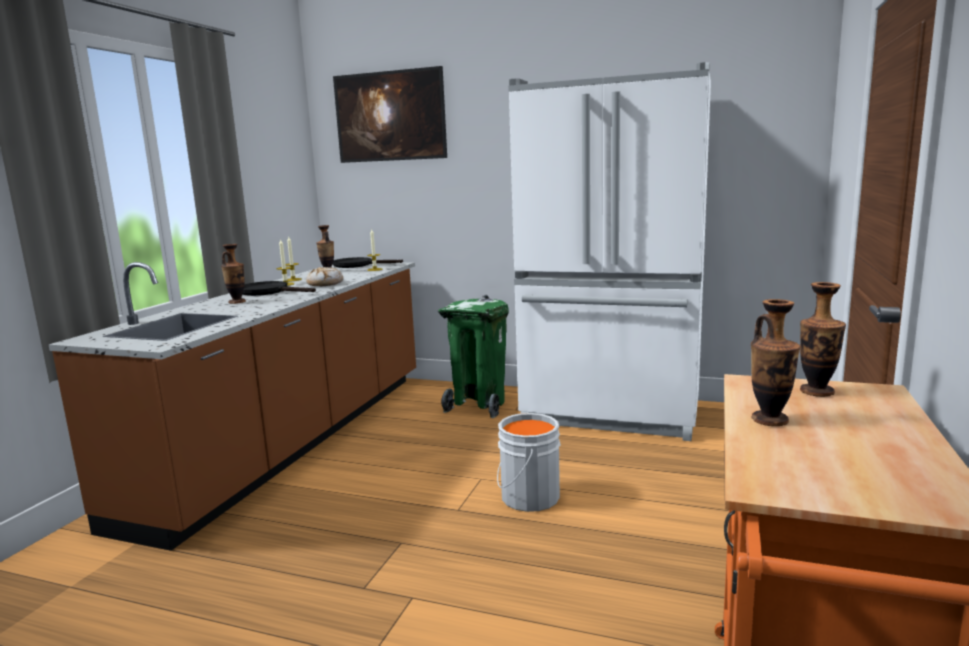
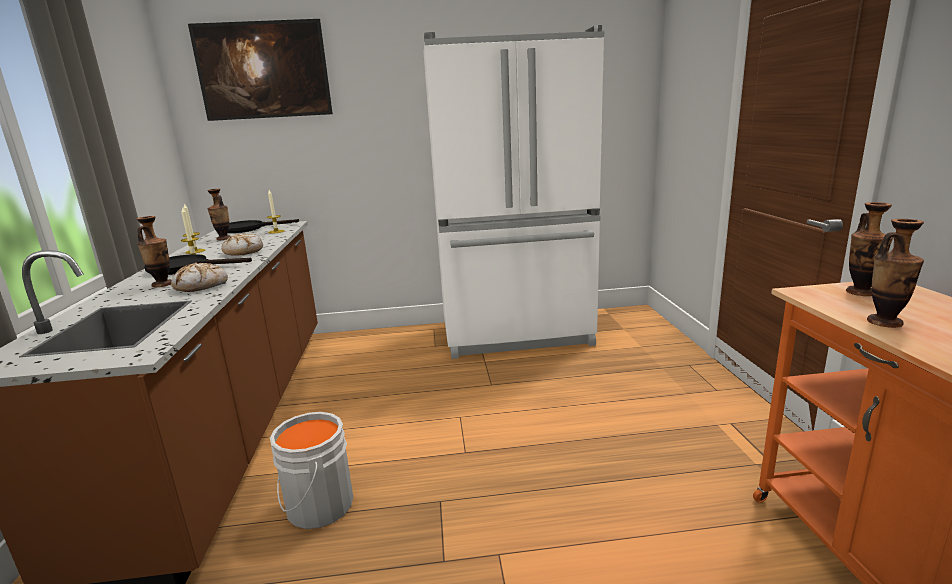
camera: 25 degrees left, 5 degrees up
green trash can [438,295,509,418] -> none
grey bucket [497,413,561,512] -> grey bucket moved to [270,412,353,529]
none -> bread [171,263,228,292]

